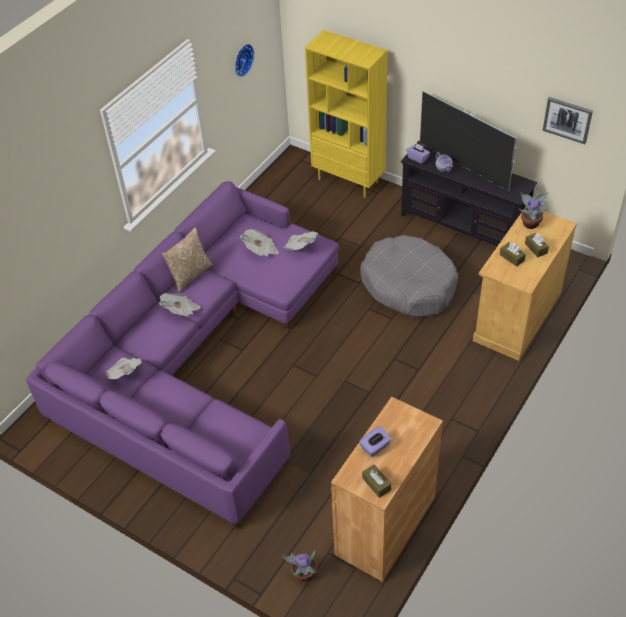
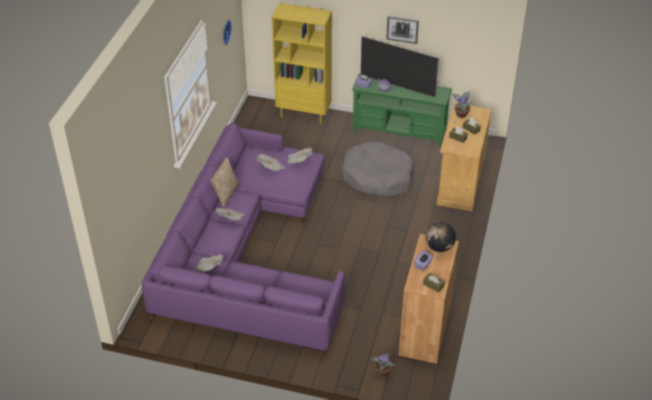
camera: 20 degrees left, 5 degrees down
black tv stand [401,141,538,246] -> green tv stand [352,74,452,146]
picture [543,97,593,144] -> picture moved to [386,15,419,44]
none -> globe [425,222,456,252]

